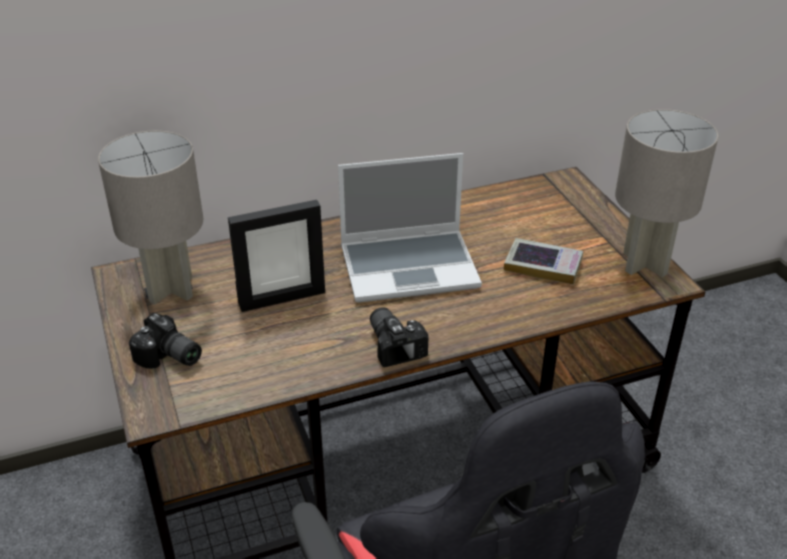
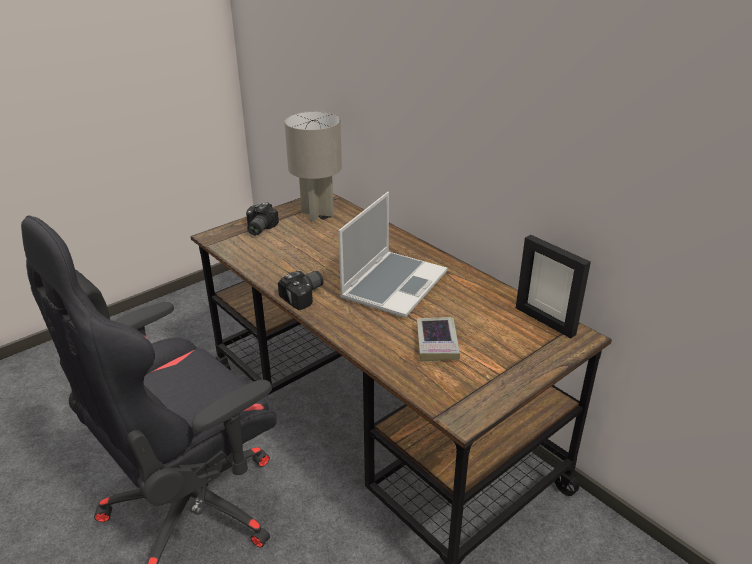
camera: 70 degrees right, 5 degrees down
picture frame [228,200,325,312] -> picture frame moved to [516,235,591,338]
laptop [338,153,482,303] -> laptop turned 120 degrees counterclockwise [338,192,447,318]
grey table lamp [615,109,718,277] -> none

